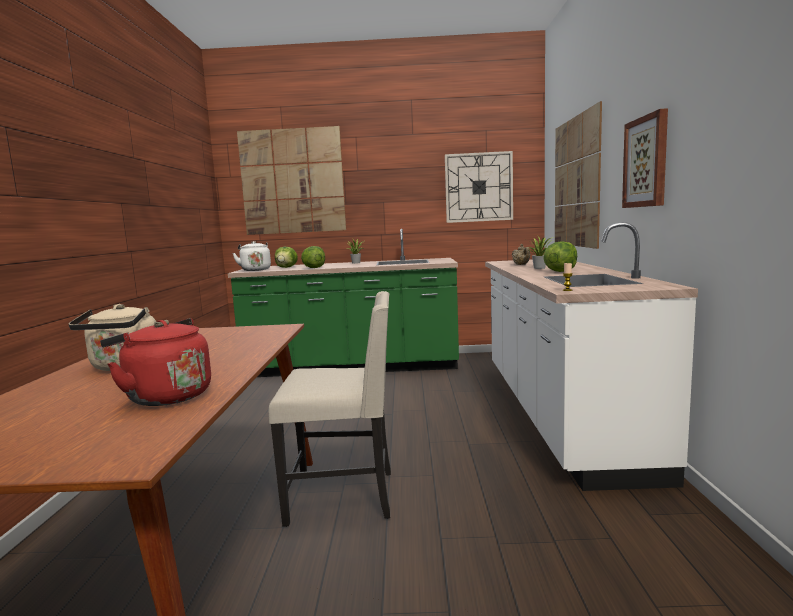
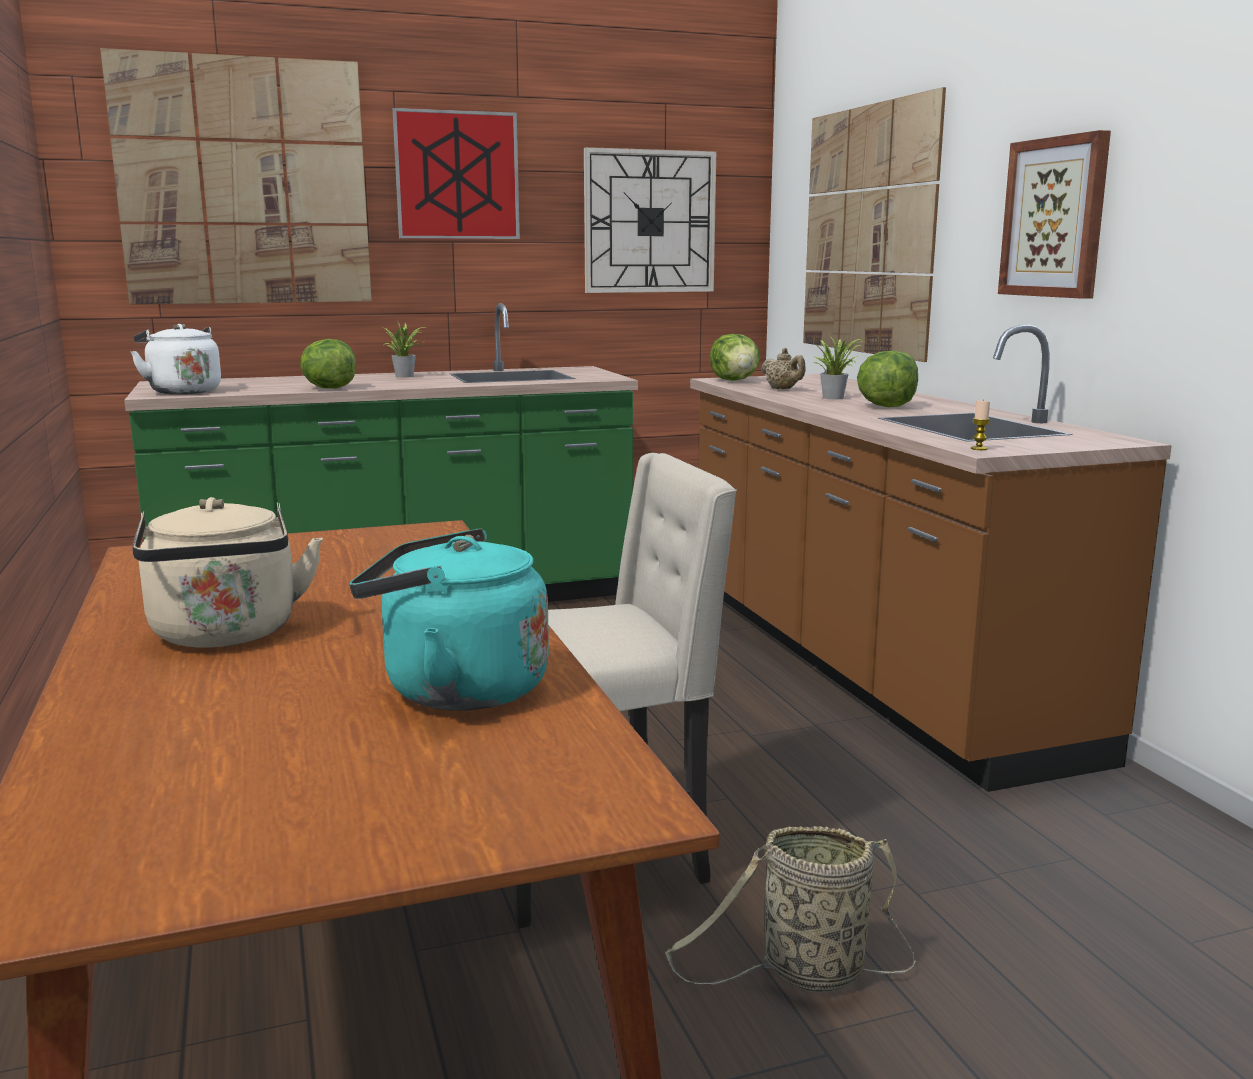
camera: 20 degrees left, 5 degrees up
red kettle [100,318,211,406] -> turquoise kettle [349,529,549,710]
lettuce [275,247,298,268] -> lettuce moved to [710,334,760,381]
white counter [485,222,698,491] -> brown counter [690,324,1172,792]
none -> picture [392,108,520,239]
none -> basket [665,826,916,993]

